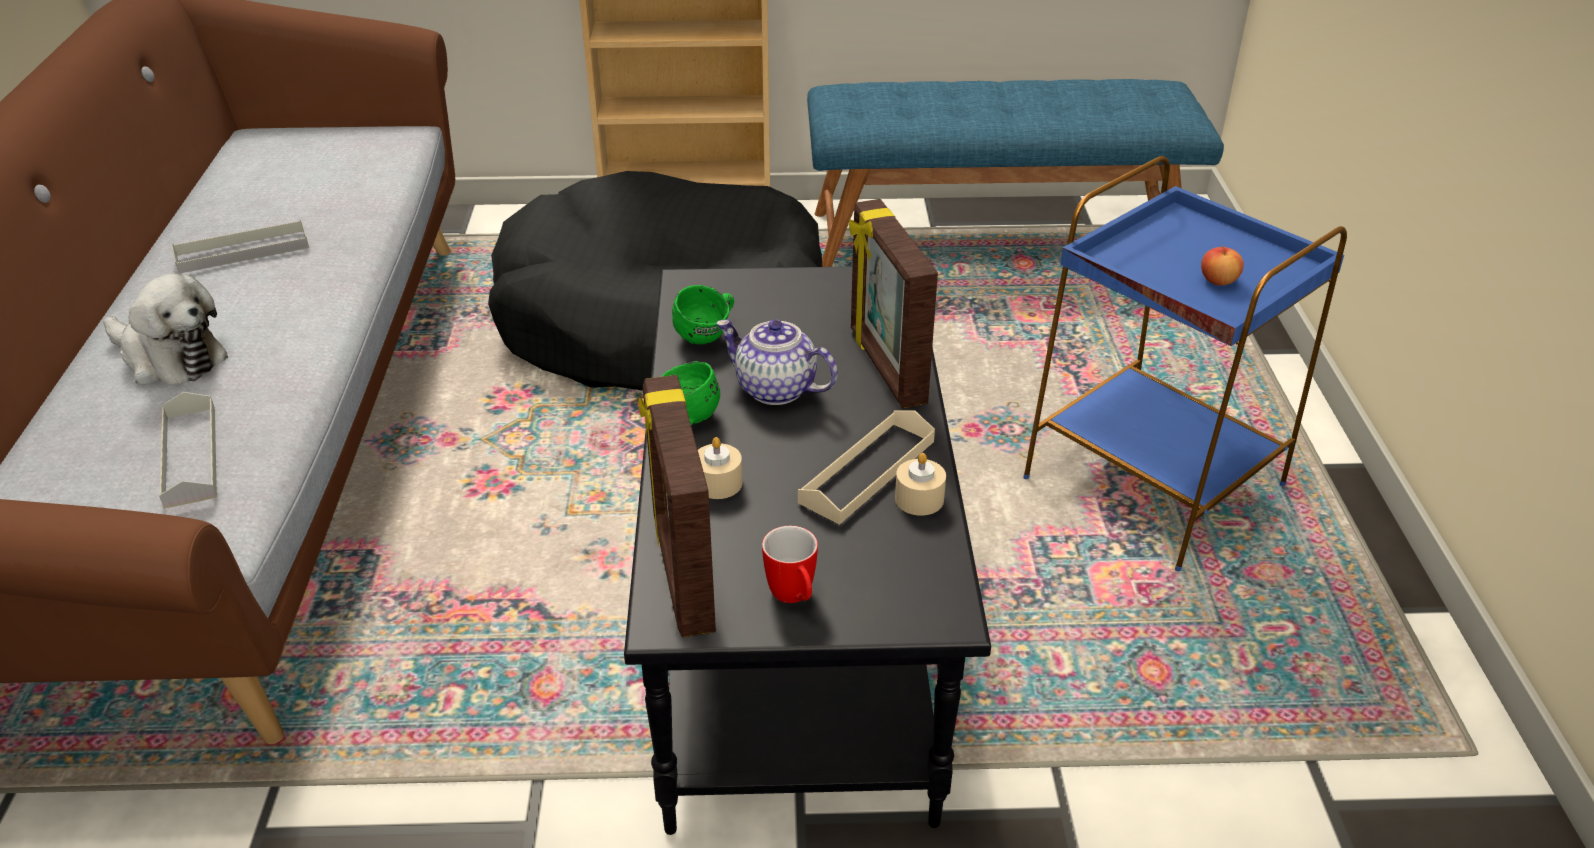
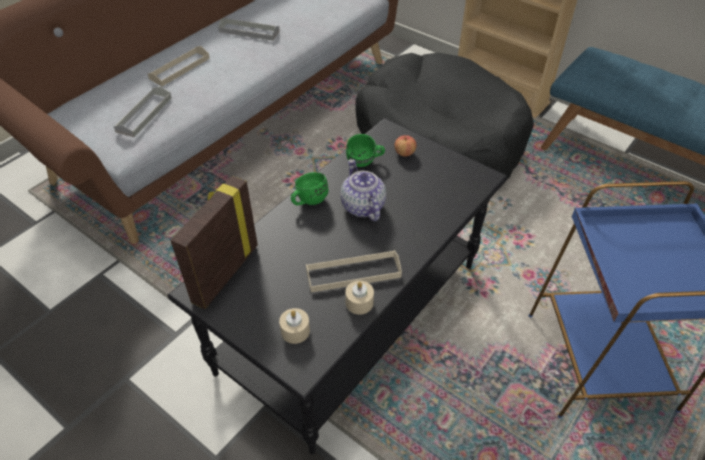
camera: 40 degrees right, 10 degrees up
plush toy [103,274,228,385] -> beige tray [148,46,210,86]
beige candle [698,437,742,499] -> beige candle moved to [279,308,310,344]
mug [762,526,818,603] -> none
picture frame [849,199,938,408] -> none
apple [1201,246,1244,286] -> apple moved to [394,135,417,157]

